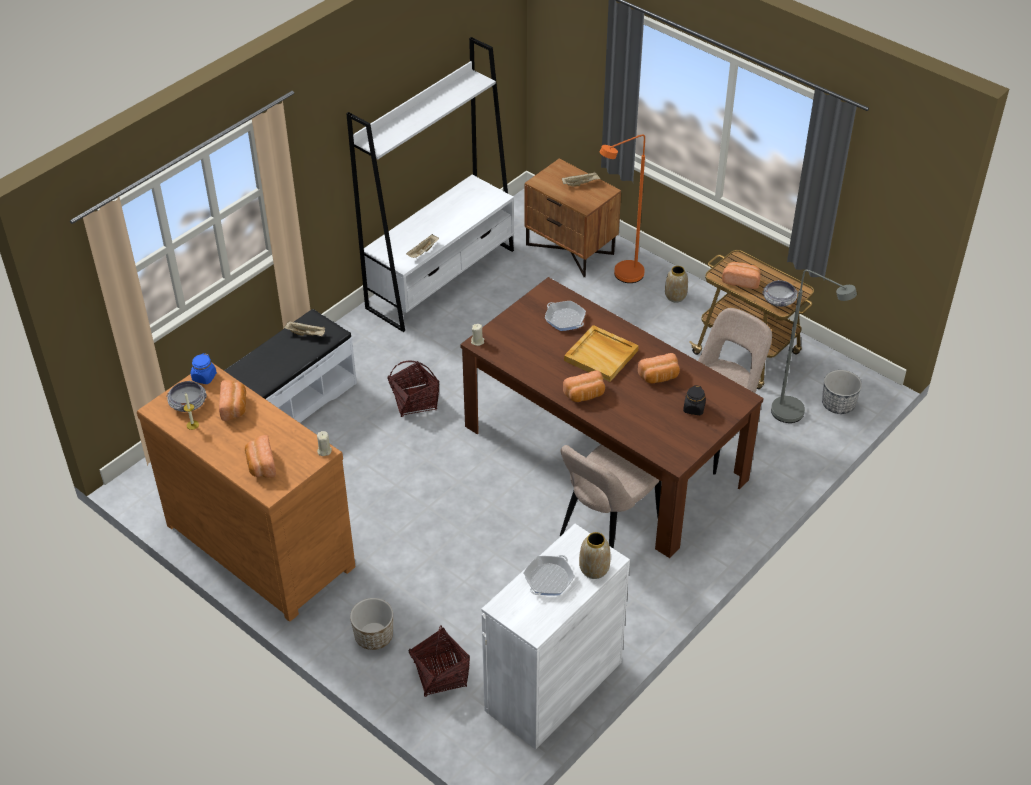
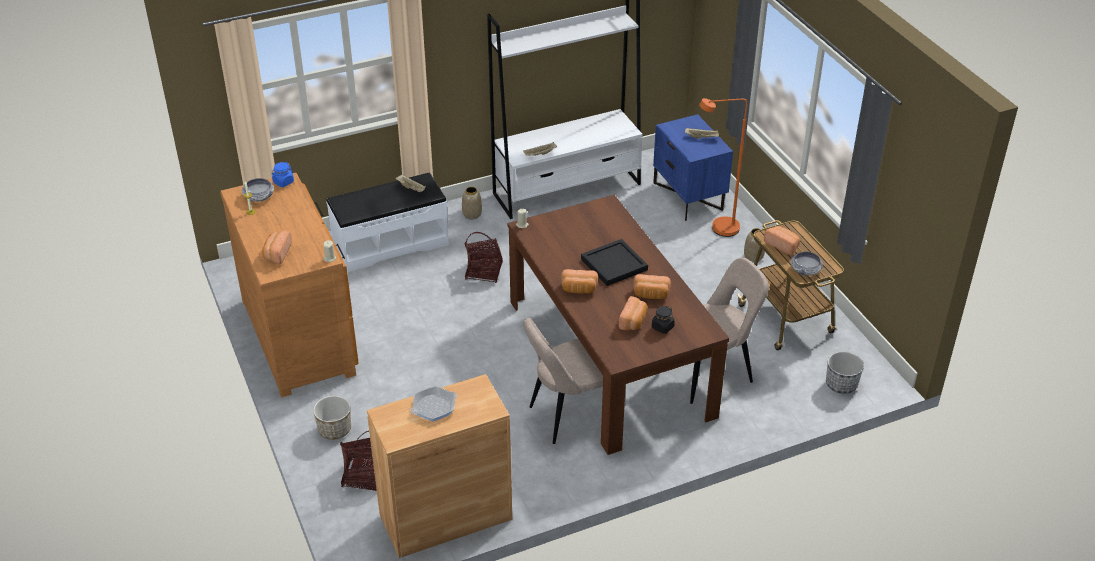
camera: 25 degrees right, 5 degrees down
bread [219,380,246,421] -> bread moved to [619,296,648,330]
white cabinet [481,524,630,750] -> brown cabinet [367,374,512,558]
brown nightstand [524,159,621,277] -> blue nightstand [653,114,733,221]
frying pan [545,301,586,331] -> none
beige tray [564,325,639,382] -> black tray [581,239,648,286]
vase [579,532,611,579] -> vase moved to [462,187,482,220]
grey floor lamp [771,270,857,423] -> none

